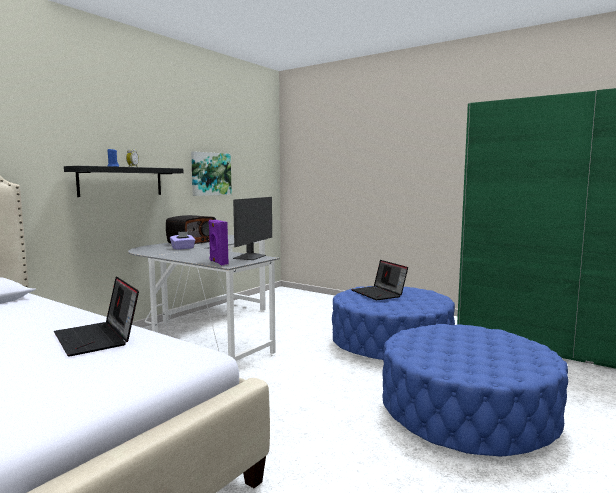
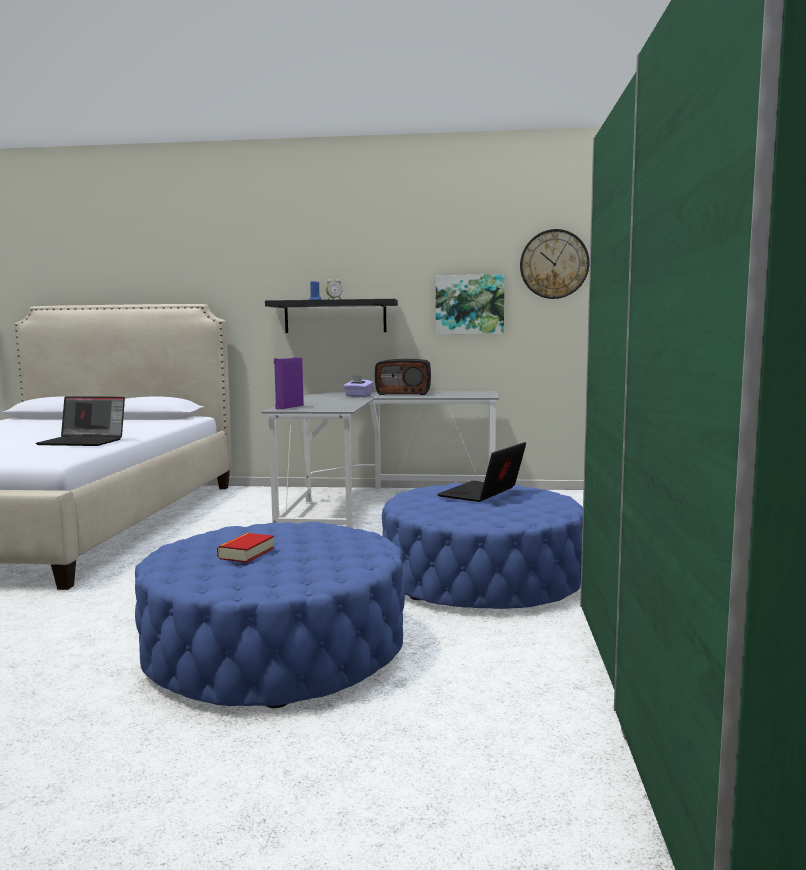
camera: 60 degrees right, 0 degrees up
laptop [54,277,139,356] -> laptop turned 105 degrees counterclockwise [36,396,125,446]
monitor [233,197,272,260] -> none
none -> book [217,533,274,563]
none -> wall clock [520,229,590,299]

